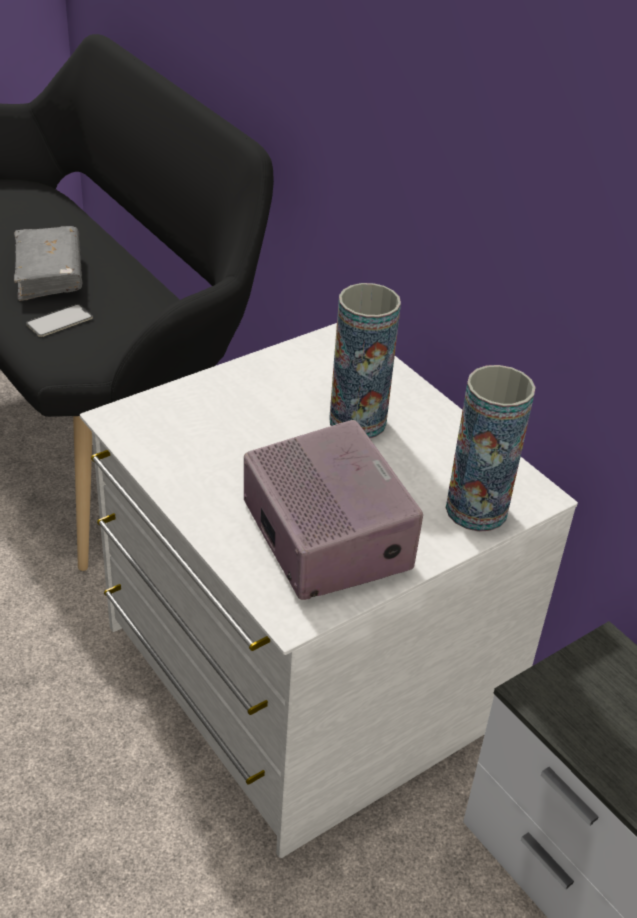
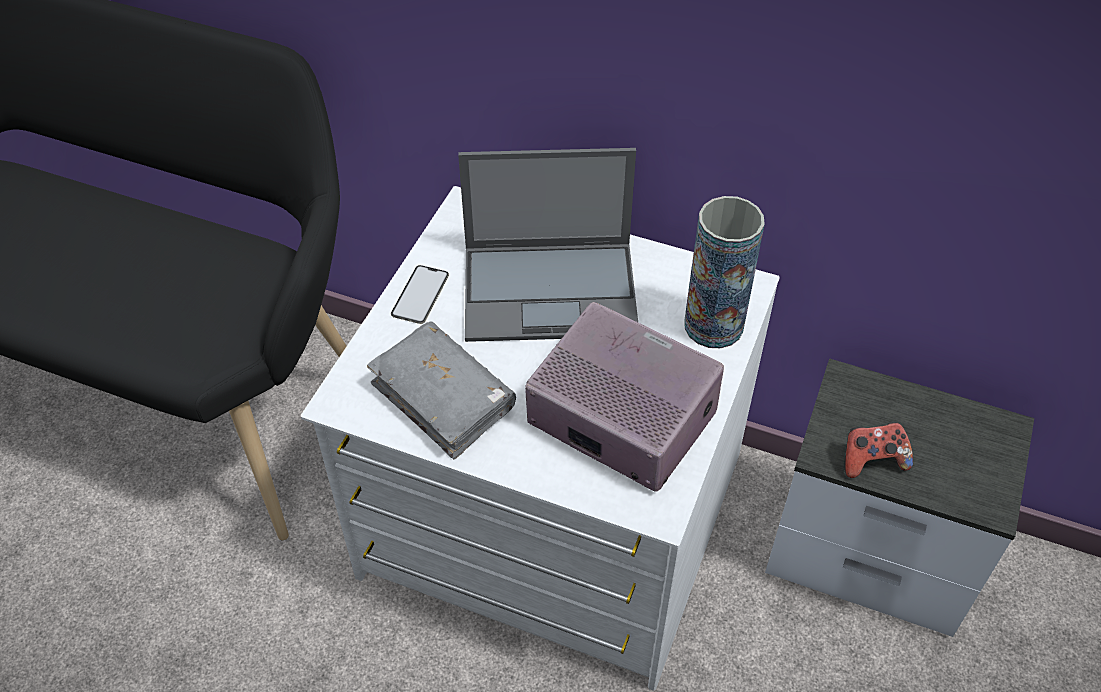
camera: 30 degrees left, 10 degrees up
grey book [14,226,82,301] -> grey book moved to [367,321,516,460]
phone [26,304,93,337] -> phone moved to [391,265,449,324]
vase [329,283,401,438] -> laptop [458,148,638,342]
none -> game controller [844,422,913,478]

